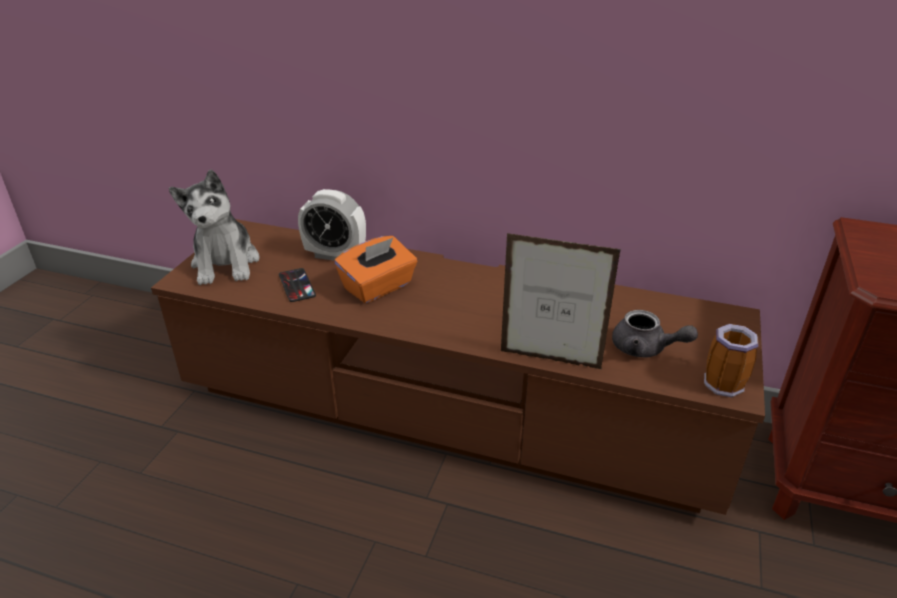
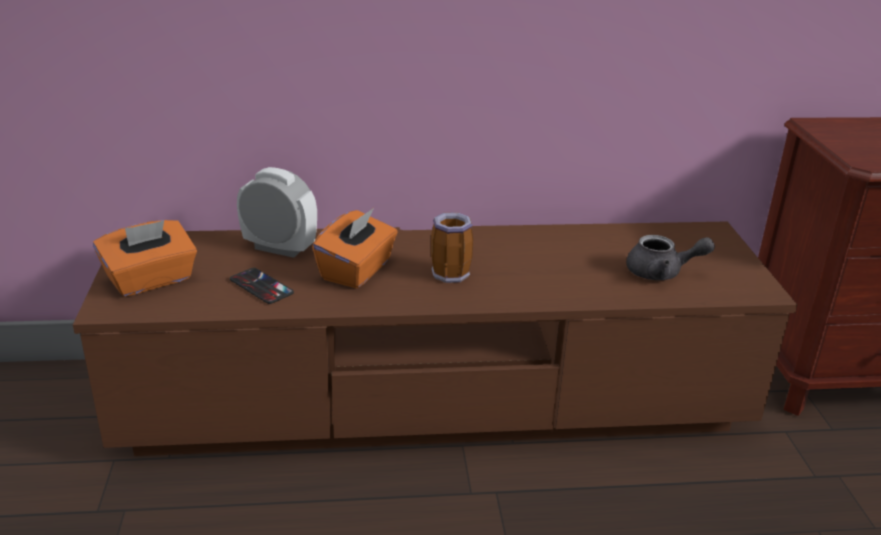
camera: 25 degrees left, 5 degrees down
plush toy [169,169,260,285] -> orange tissue box [93,220,197,297]
alarm clock [298,189,366,261] -> alarm clock turned 150 degrees counterclockwise [237,167,317,258]
picture frame [501,233,621,369] -> none
mug [704,324,759,397] -> mug moved to [431,212,473,283]

